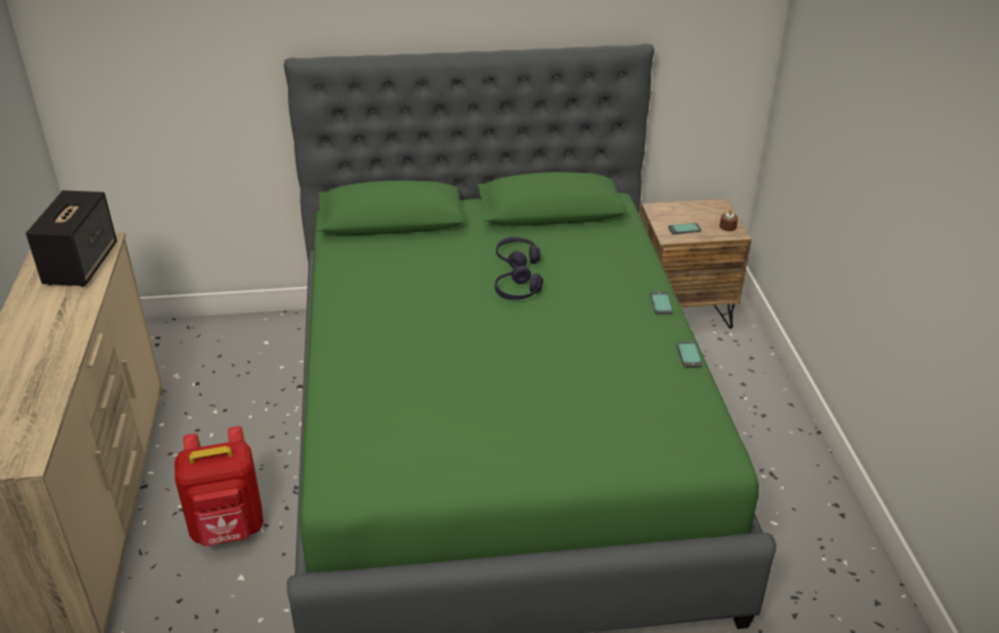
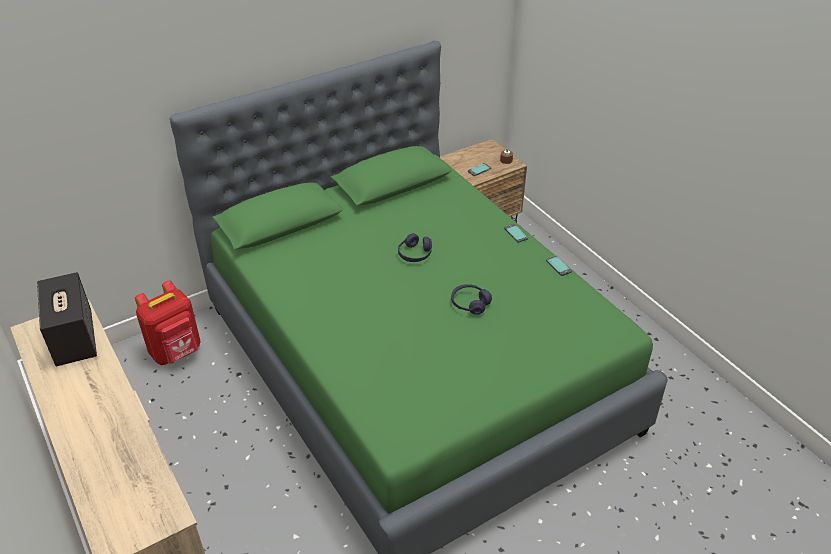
camera: 25 degrees left, 5 degrees up
red backpack [175,426,263,546] -> red backpack moved to [135,280,201,365]
purple headphones [496,237,540,268] -> purple headphones moved to [451,284,492,315]

